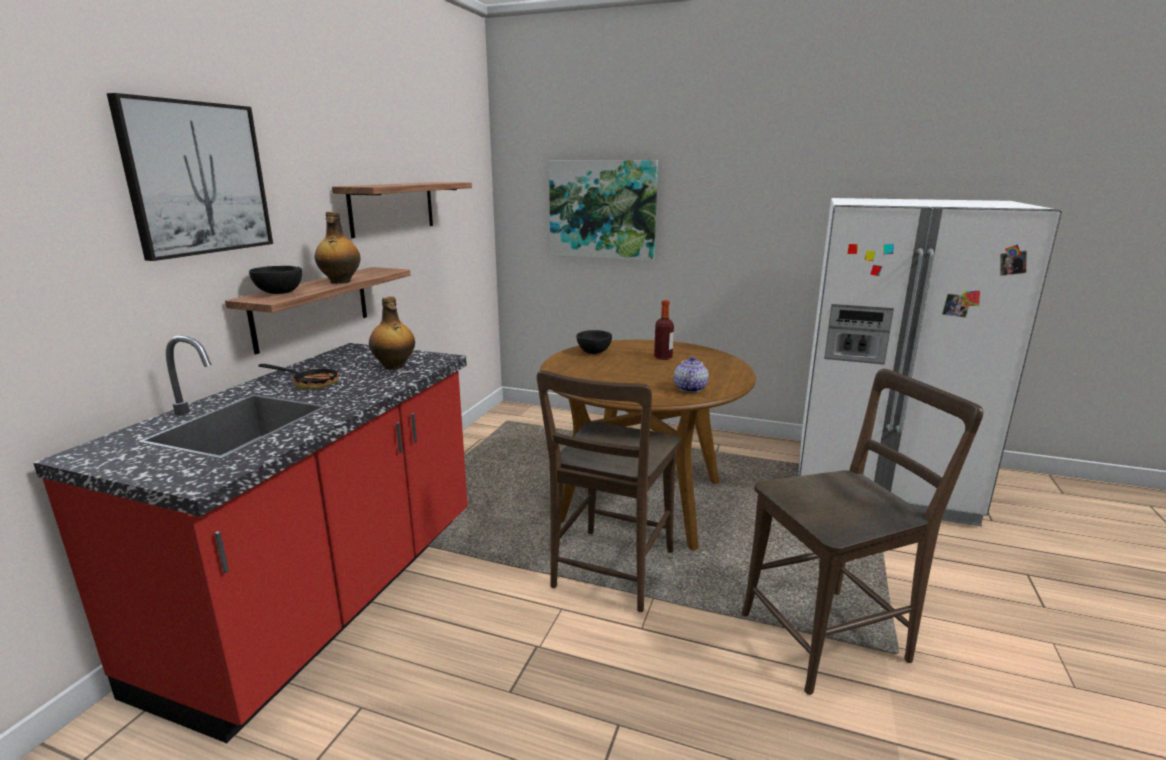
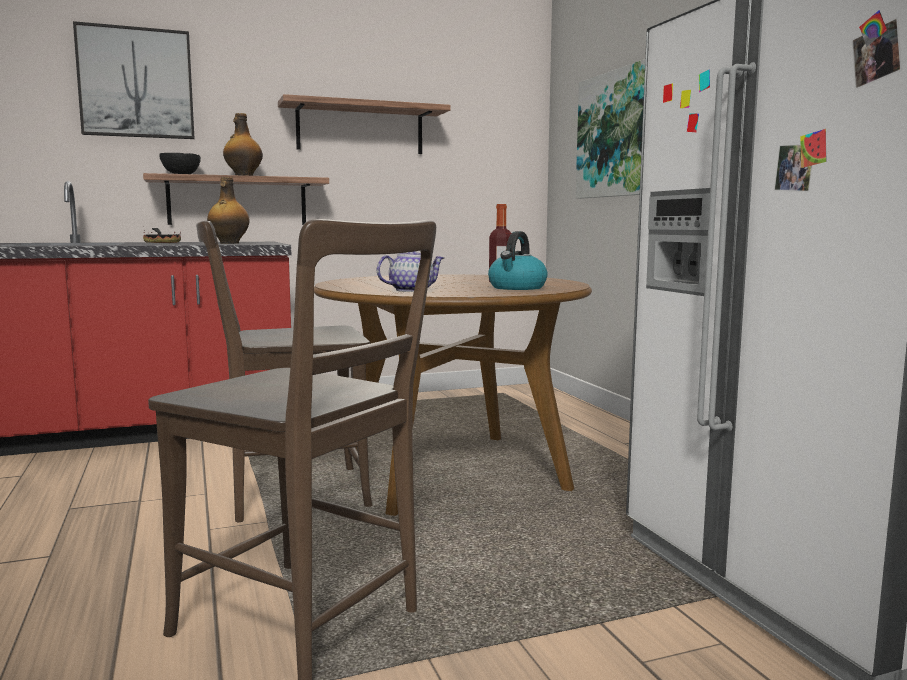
camera: 50 degrees right, 10 degrees down
black bowl [577,330,612,354] -> none
none -> kettle [488,231,548,290]

